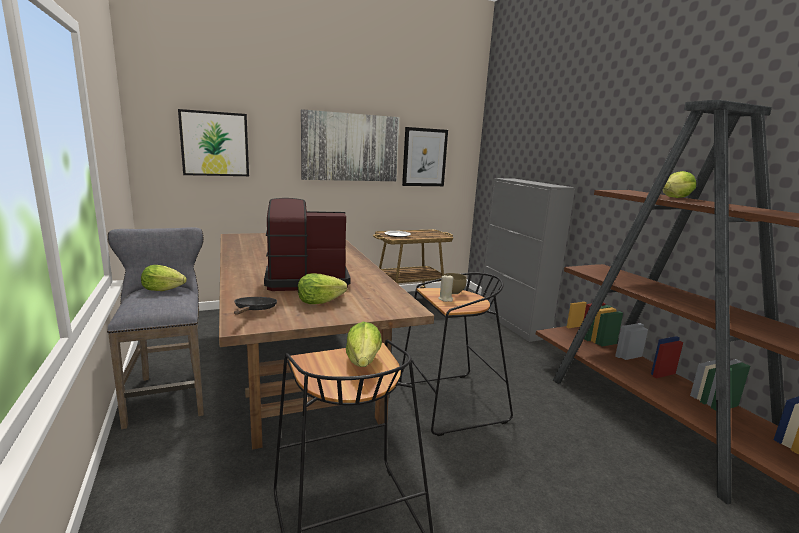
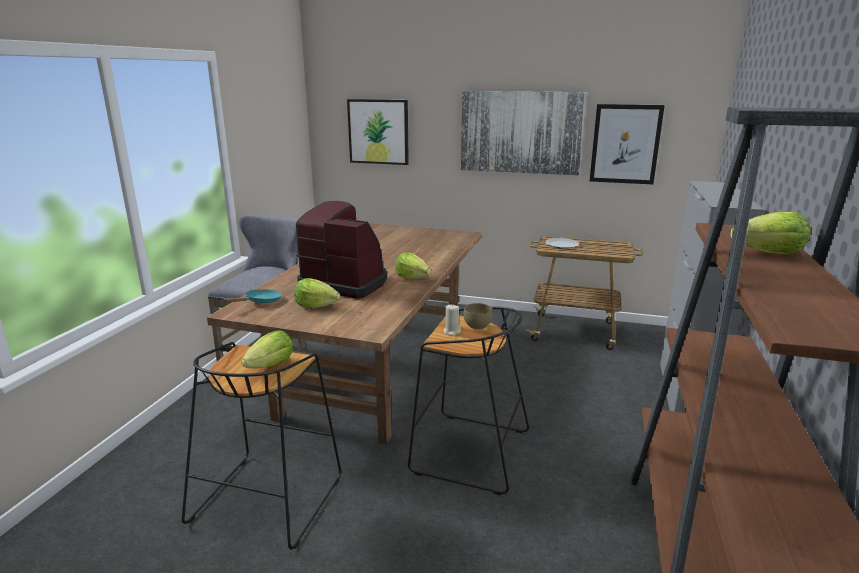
camera: 40 degrees right, 5 degrees up
lettuce [141,265,187,291] -> lettuce moved to [395,252,431,279]
black frying pan [234,297,277,315] -> turquoise frying pan [223,289,282,303]

